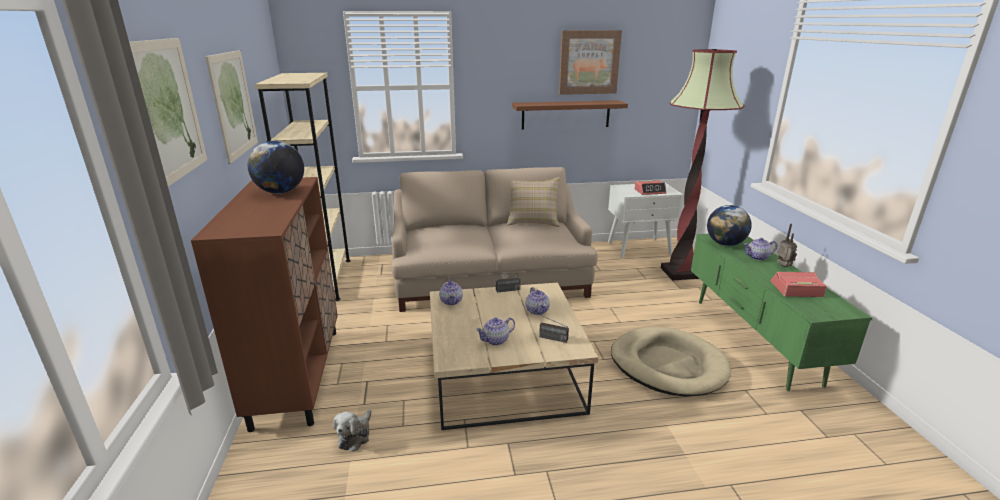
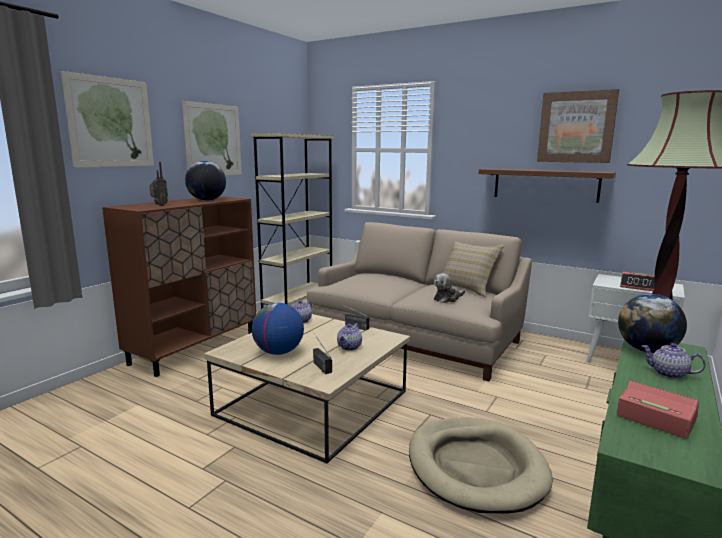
camera: 40 degrees right, 10 degrees down
plush toy [333,409,372,452] -> plush toy moved to [434,273,465,303]
teapot [476,317,515,345] -> globe [252,303,304,355]
radio [777,224,797,267] -> radio moved to [149,162,168,206]

